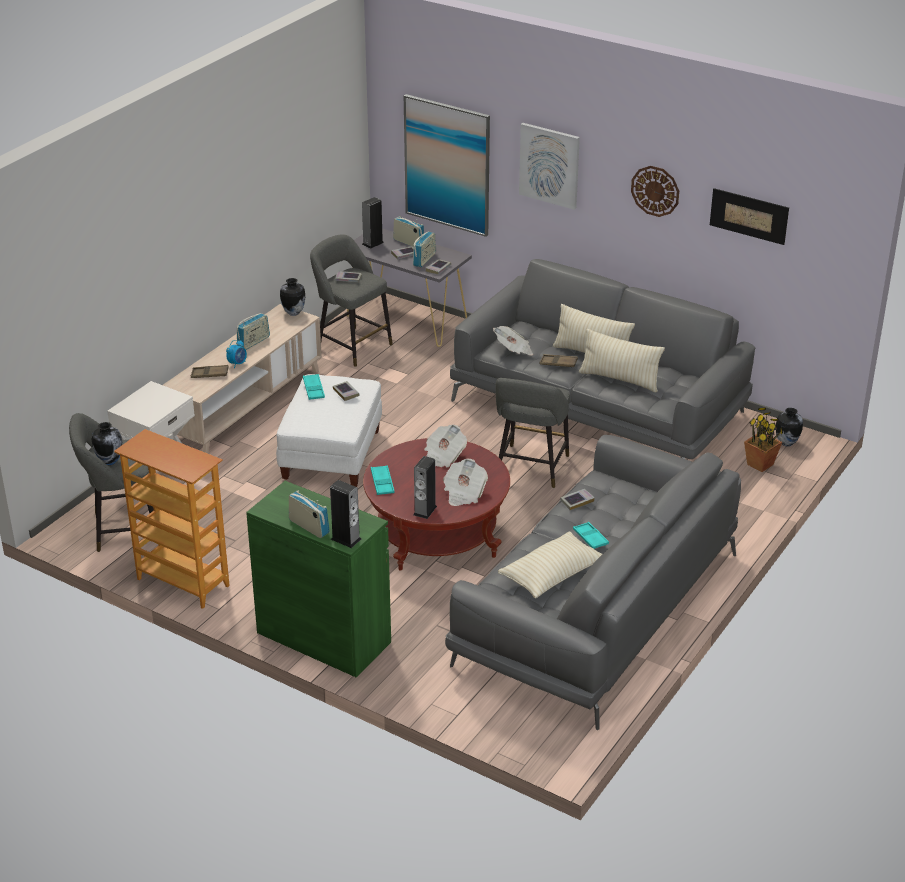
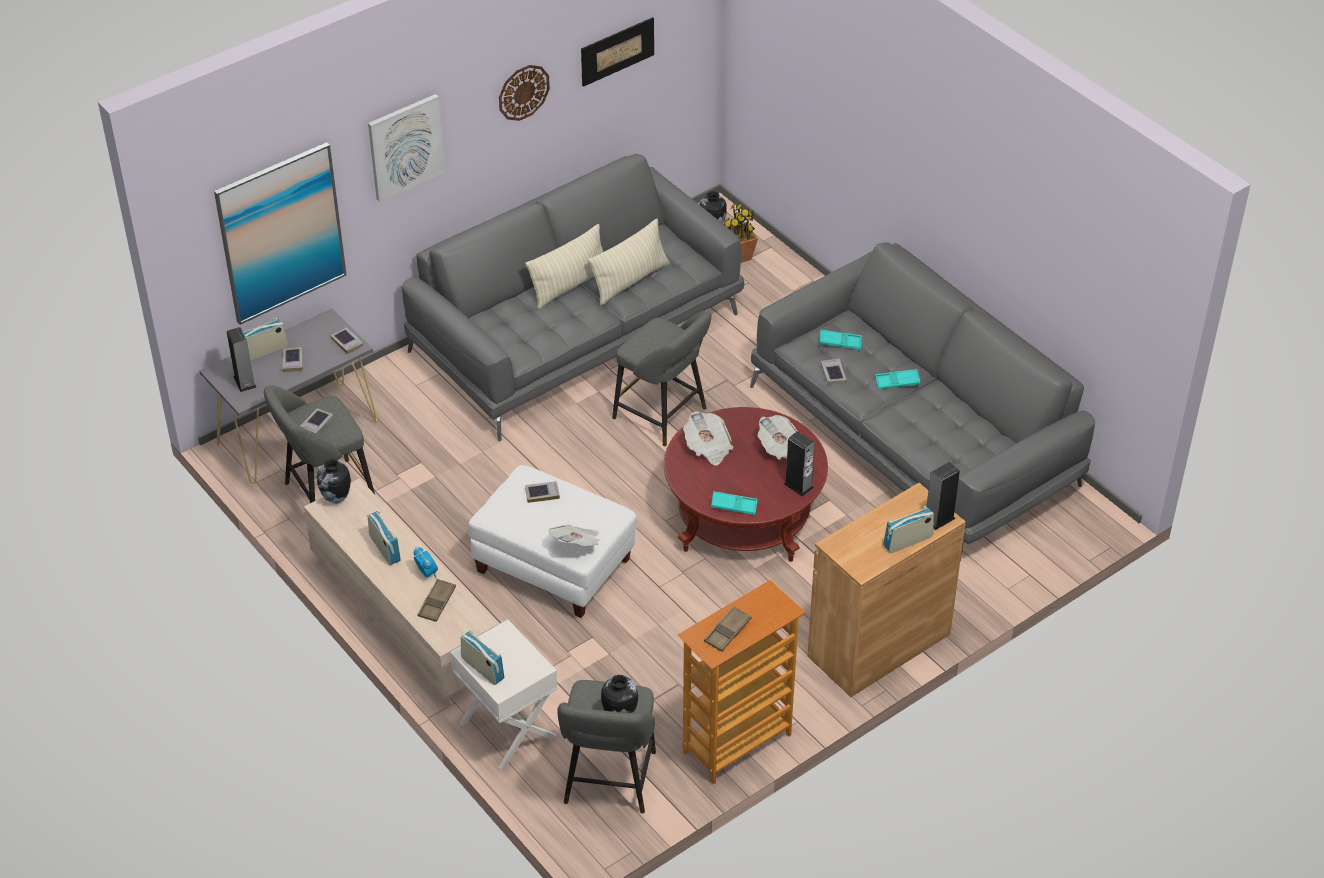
camera: 70 degrees left, 10 degrees up
green cabinet [246,481,391,677] -> brown cabinet [807,483,966,697]
turquoise tray [303,374,325,400] -> turquoise tray moved to [819,330,862,350]
radio [413,231,436,267] -> radio moved to [461,630,505,685]
newspaper [493,326,533,355] -> newspaper moved to [548,525,599,546]
beige pillow [498,532,602,598] -> none
brown tray [539,354,578,367] -> brown tray moved to [704,606,751,652]

